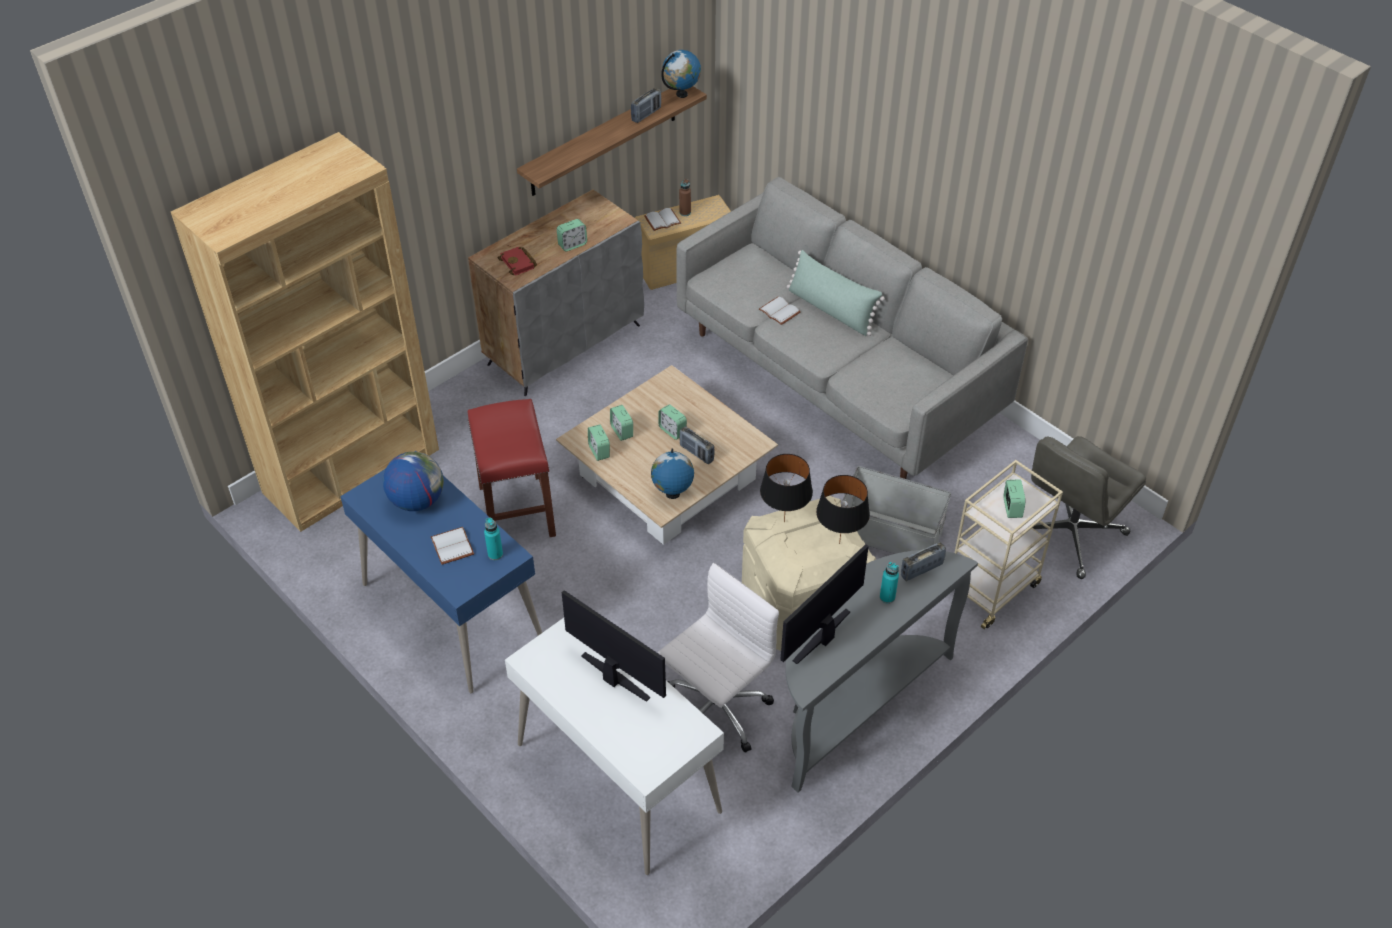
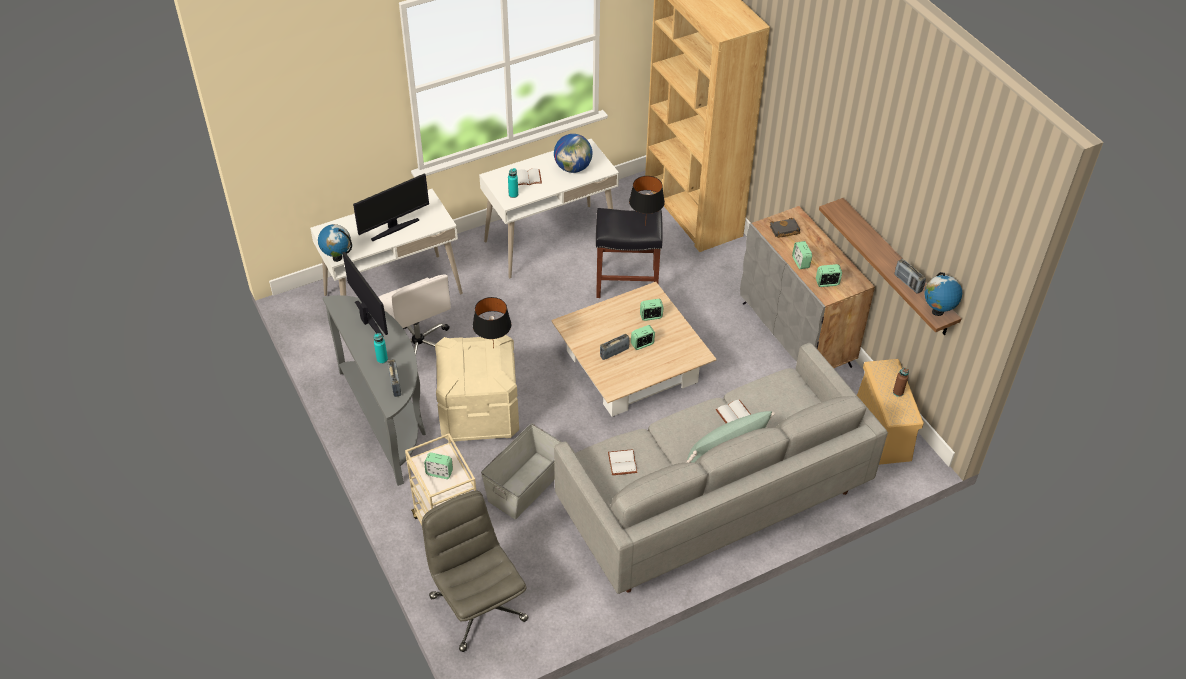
camera: 105 degrees right, 0 degrees up
blue desk [340,450,542,693] -> white desk [479,139,619,278]
red stool [468,399,556,537] -> black stool [596,208,663,298]
red book [498,247,537,276] -> black book [770,218,800,238]
alarm clock [588,424,610,461] -> alarm clock moved to [816,264,842,287]
white book [644,208,681,231] -> white book moved to [608,449,638,475]
globe [651,448,694,499] -> globe moved to [318,224,352,262]
black table lamp [816,475,870,544] -> black table lamp moved to [629,176,665,226]

